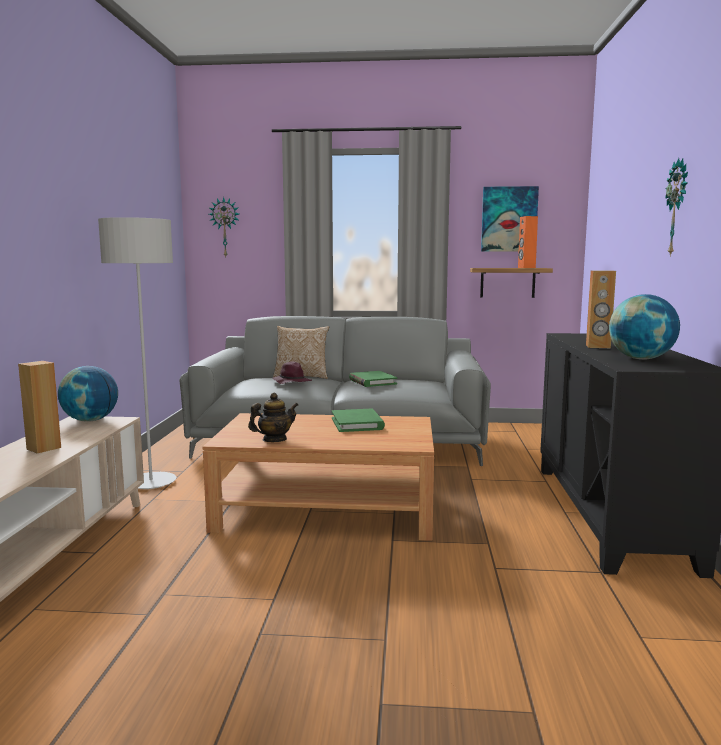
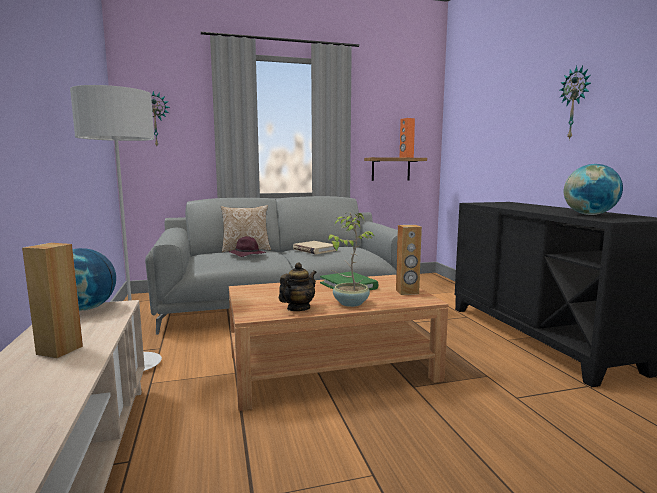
camera: 20 degrees left, 0 degrees up
green book [349,371,397,387] -> beige book [293,241,336,254]
picture [481,186,539,252] -> none
brown speaker [586,270,616,348] -> brown speaker moved to [396,225,422,295]
none -> potted plant [328,212,375,307]

